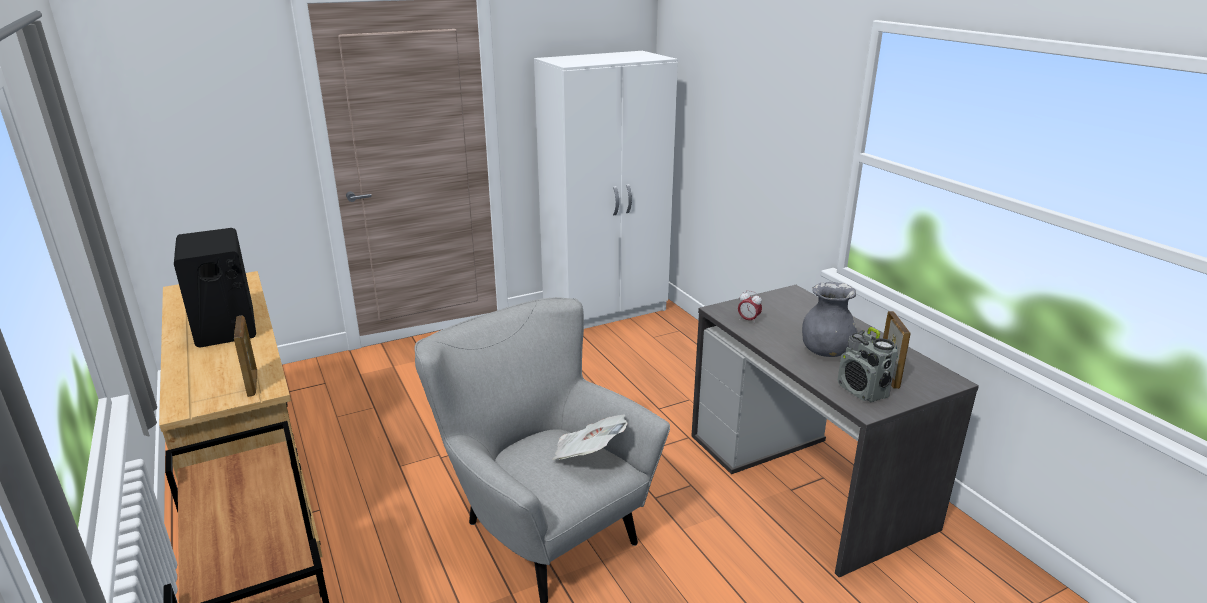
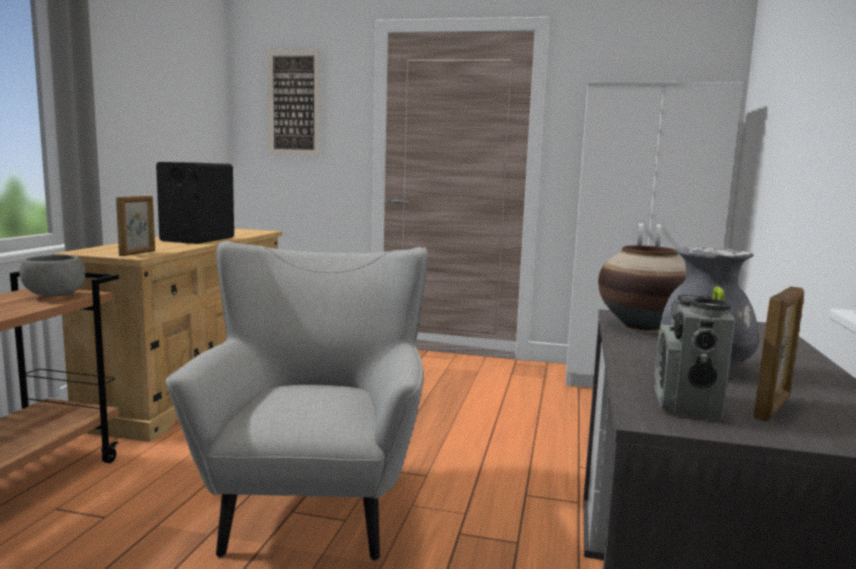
camera: 40 degrees right, 15 degrees down
newspaper [553,414,627,460] -> none
alarm clock [738,290,762,324] -> vase [598,245,686,331]
none -> grey bowl [20,255,85,297]
none -> picture [266,49,321,157]

